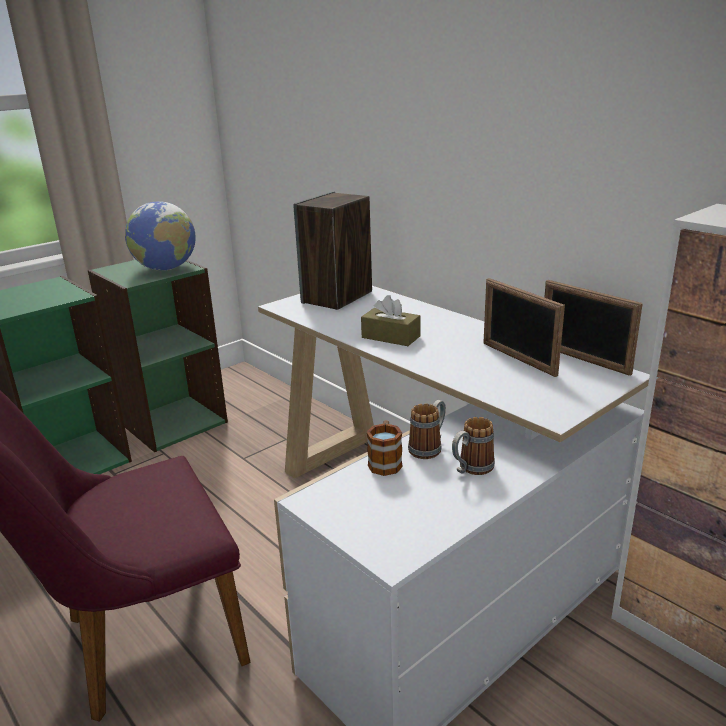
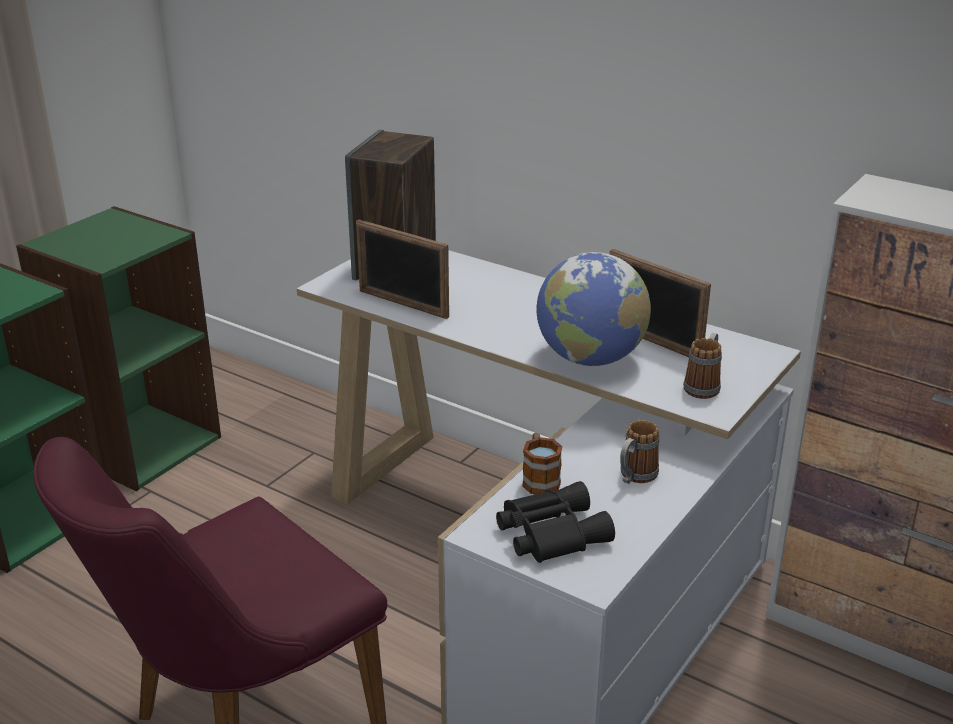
camera: 15 degrees left, 5 degrees up
globe [125,201,196,271] -> globe moved to [536,252,651,366]
brown tissue box [361,295,420,346] -> none
mug [408,400,446,459] -> mug moved to [683,333,722,399]
picture frame [544,280,643,376] -> picture frame moved to [356,219,449,319]
none -> black binoculars [496,481,615,563]

